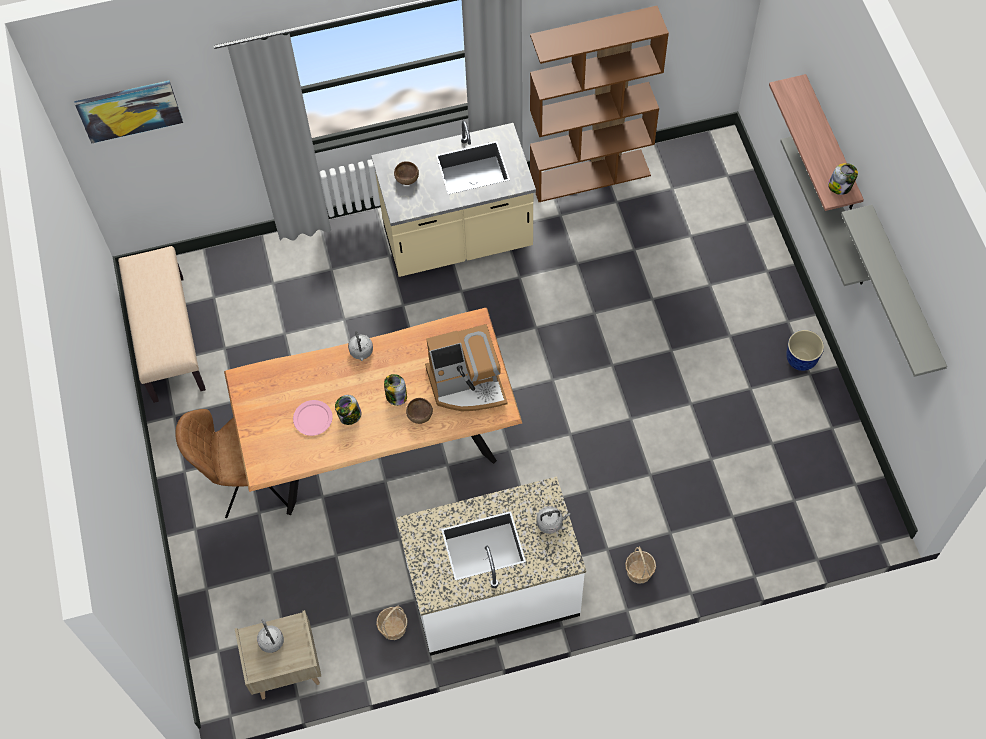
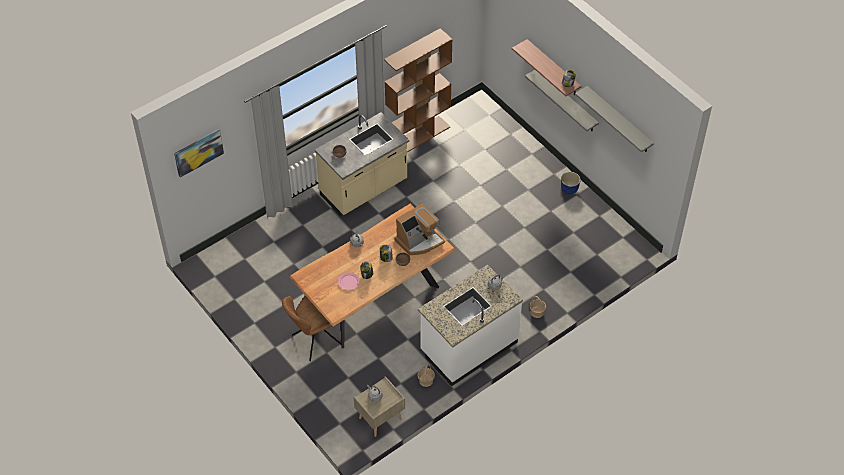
camera: 25 degrees left, 10 degrees down
beige bench [118,246,206,403] -> none

